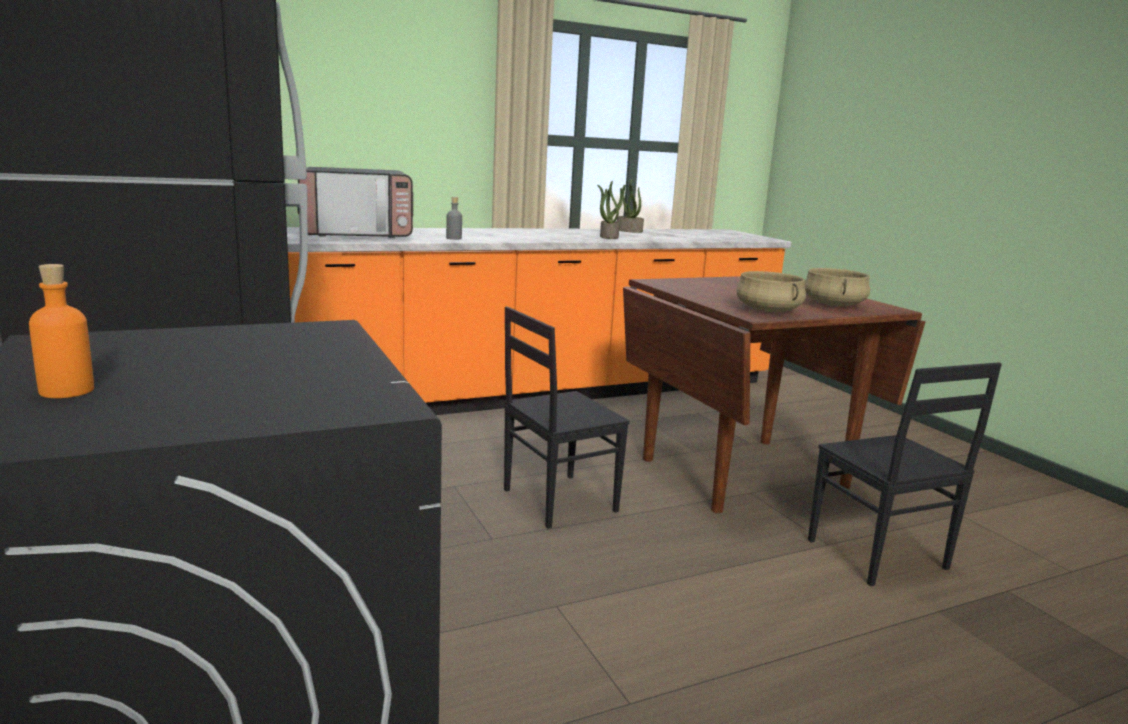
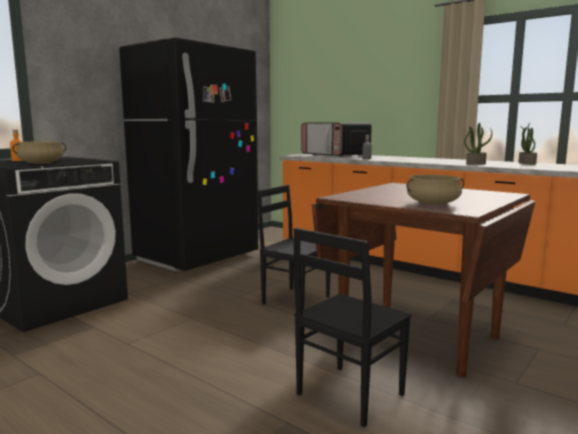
camera: 65 degrees right, 5 degrees down
beige cooking pot [736,271,806,312] -> beige cooking pot moved to [12,141,66,164]

